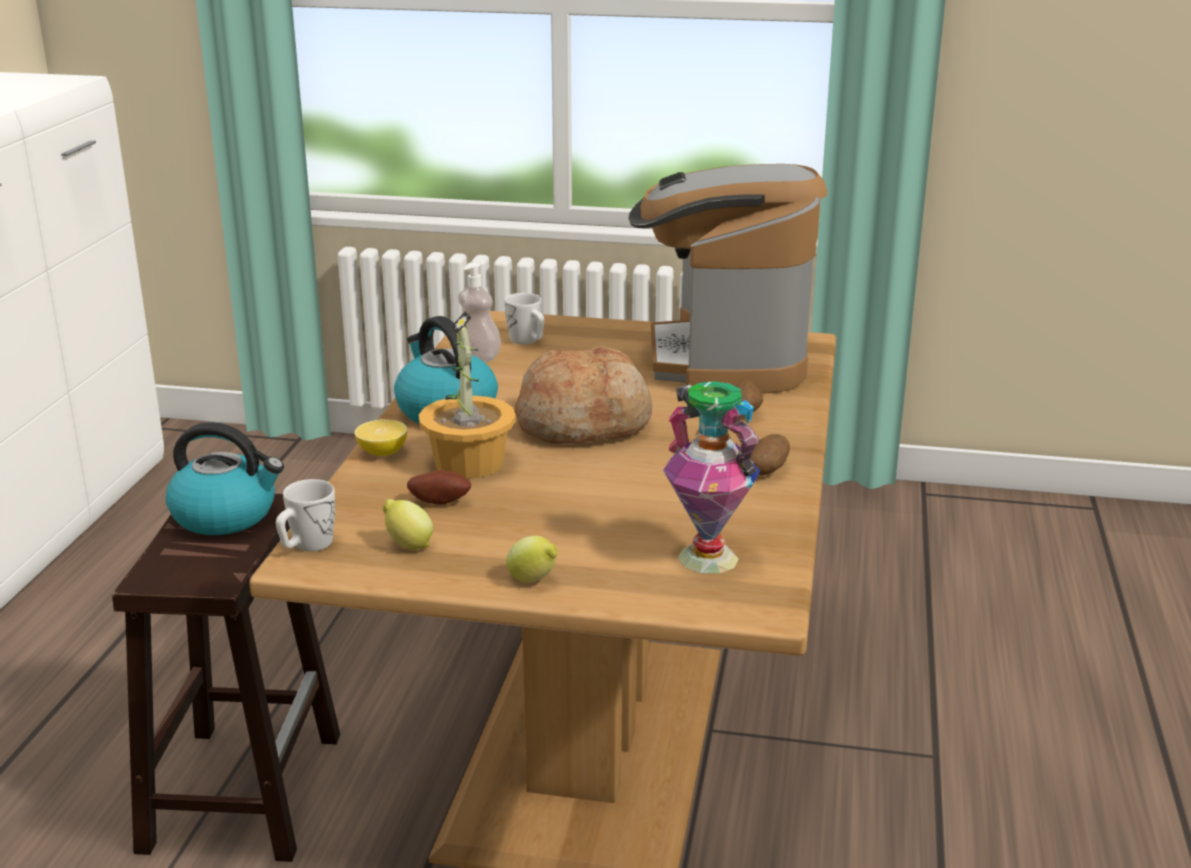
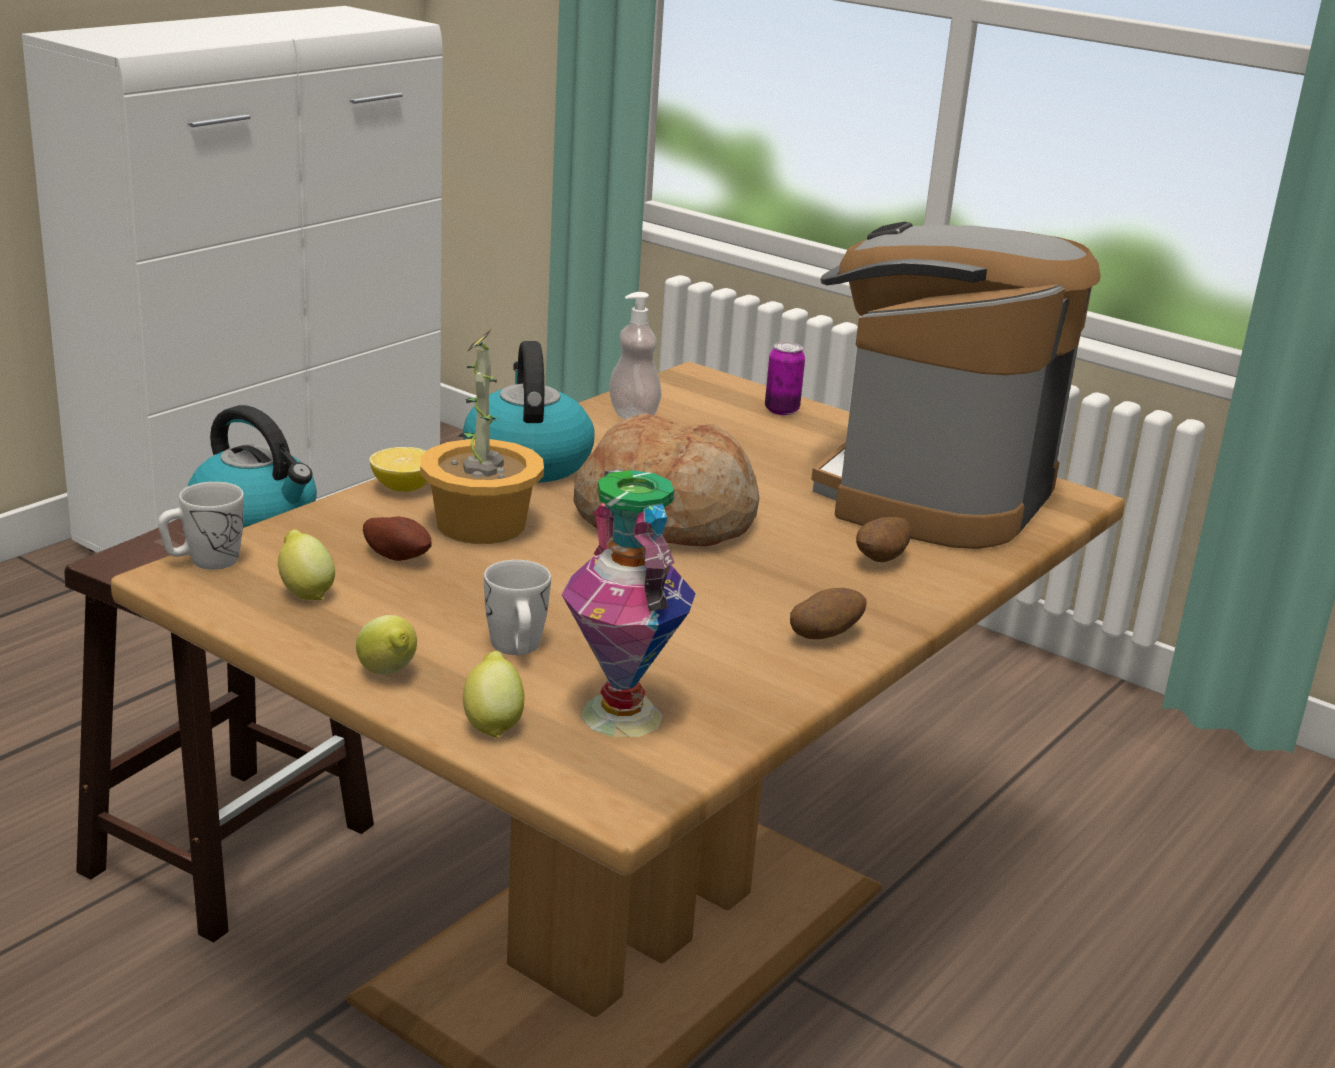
camera: 25 degrees right, 0 degrees up
white mug [504,293,544,344] -> white mug moved to [484,560,551,655]
none -> lemon [463,651,525,738]
none -> can [765,342,805,415]

